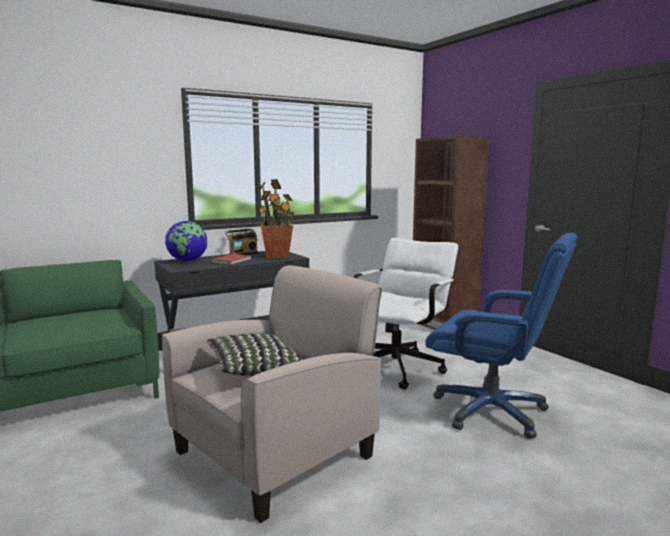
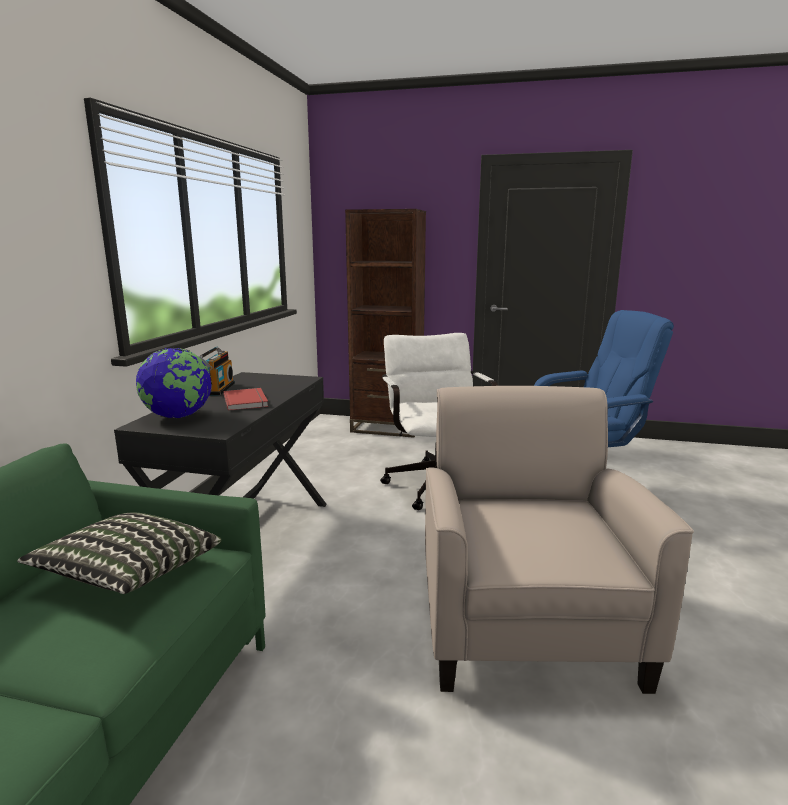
camera: 45 degrees left, 5 degrees up
pillow [206,333,302,376] -> pillow moved to [17,512,222,594]
potted plant [258,179,295,259] -> none

